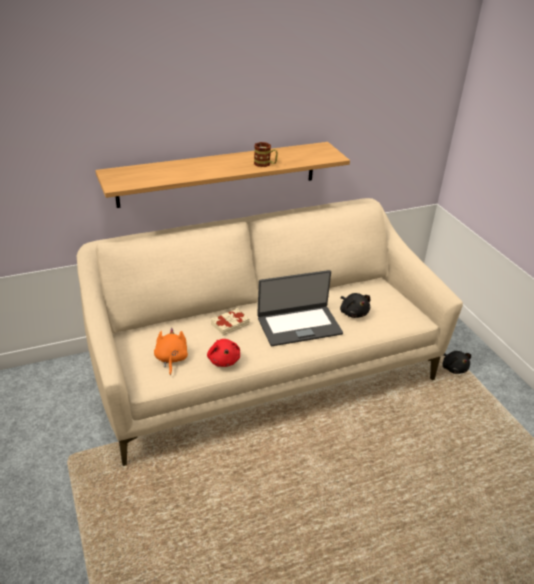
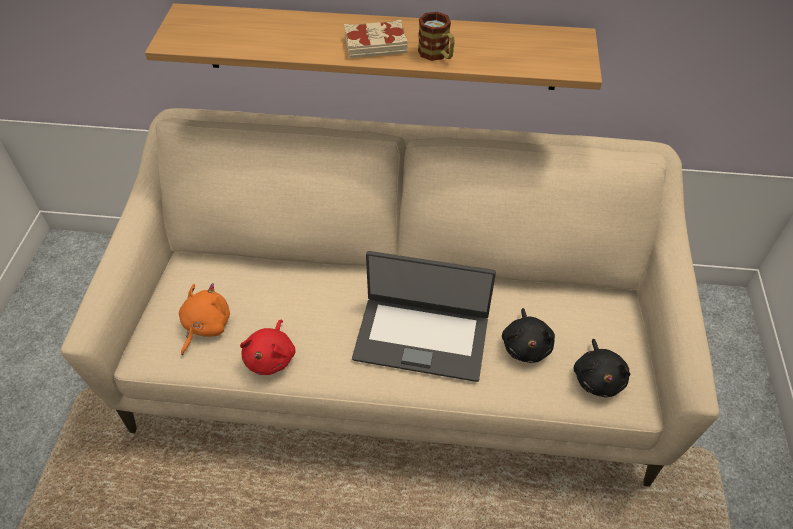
camera: 30 degrees right, 15 degrees up
beige book [211,308,250,336] -> beige book moved to [344,20,407,58]
black plush toy [442,351,471,374] -> black plush toy moved to [573,339,631,397]

